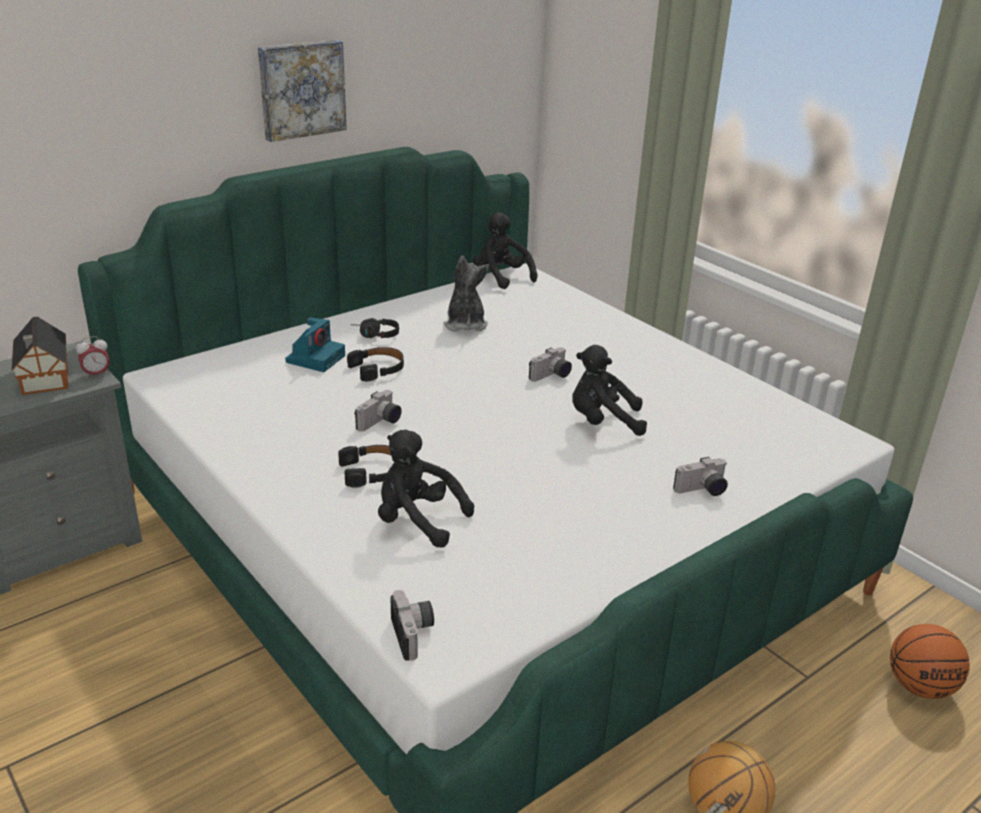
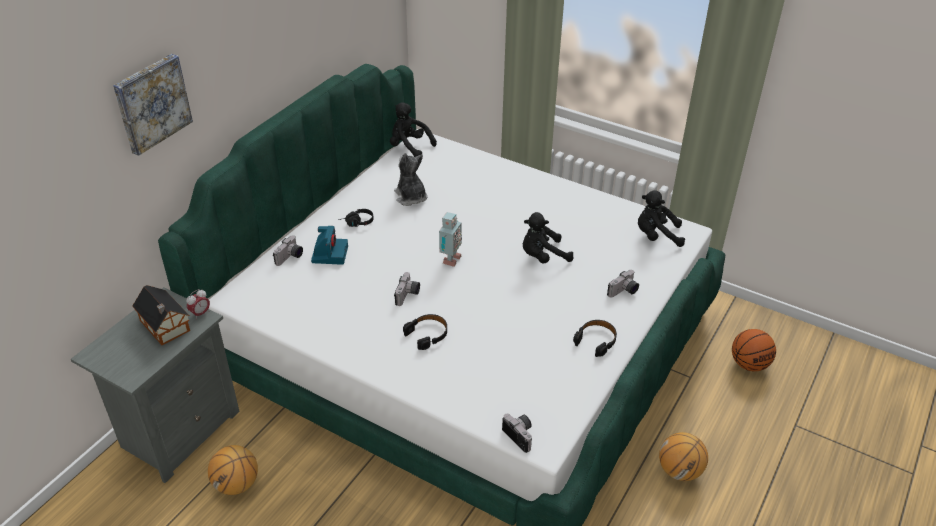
camera: 20 degrees left, 10 degrees up
picture [258,39,347,142] -> picture moved to [113,54,193,156]
black headphones [347,347,404,381] -> black headphones moved to [573,320,617,357]
black plush toy [378,430,474,547] -> black plush toy moved to [638,190,685,247]
camera [529,347,572,382] -> camera moved to [273,235,303,266]
none -> basketball [208,445,258,495]
none -> toy robot [439,212,462,267]

